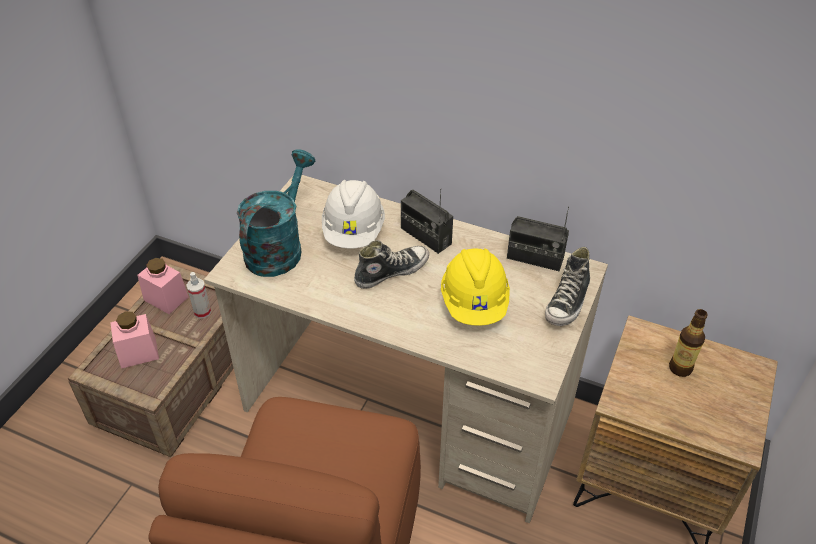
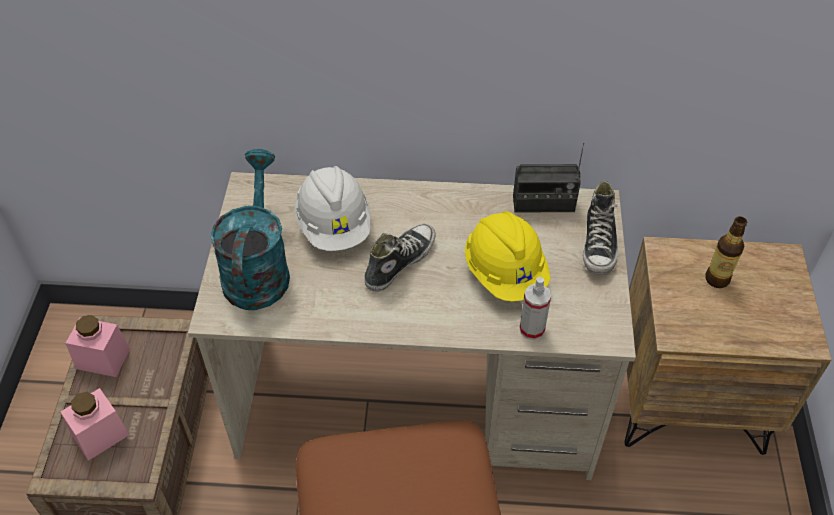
camera: 20 degrees left, 5 degrees up
spray bottle [186,272,211,319] -> spray bottle moved to [519,277,551,340]
radio [401,189,453,254] -> none

